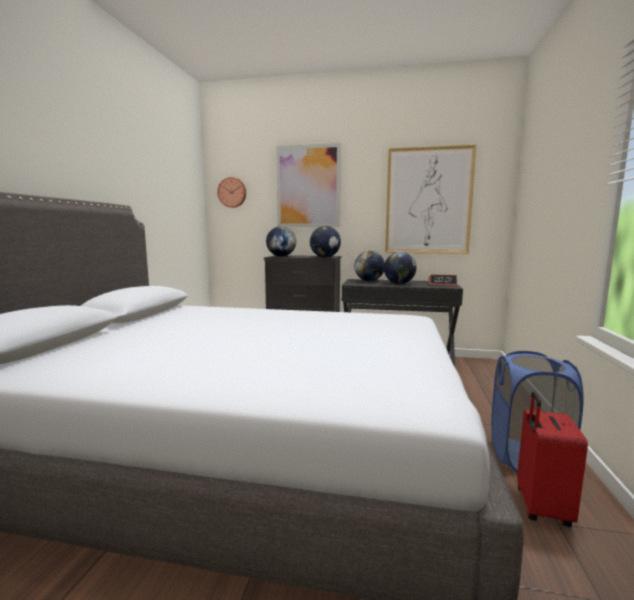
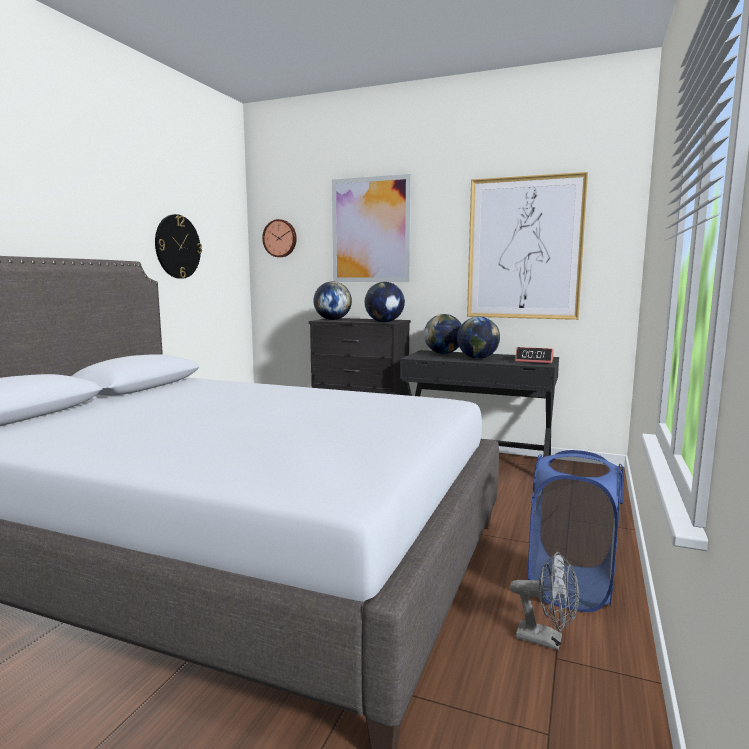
camera: 10 degrees right, 0 degrees up
red suitcase [517,392,588,527] -> grey fan [510,552,579,650]
none -> wall clock [155,214,202,279]

